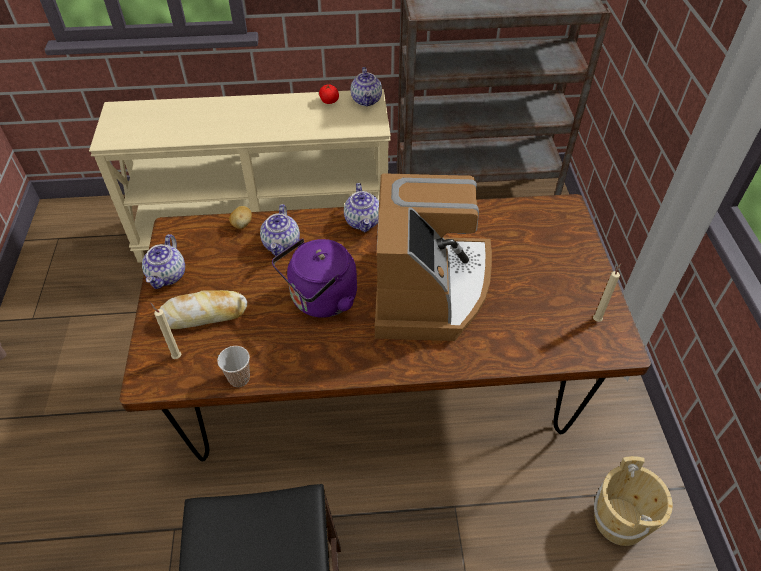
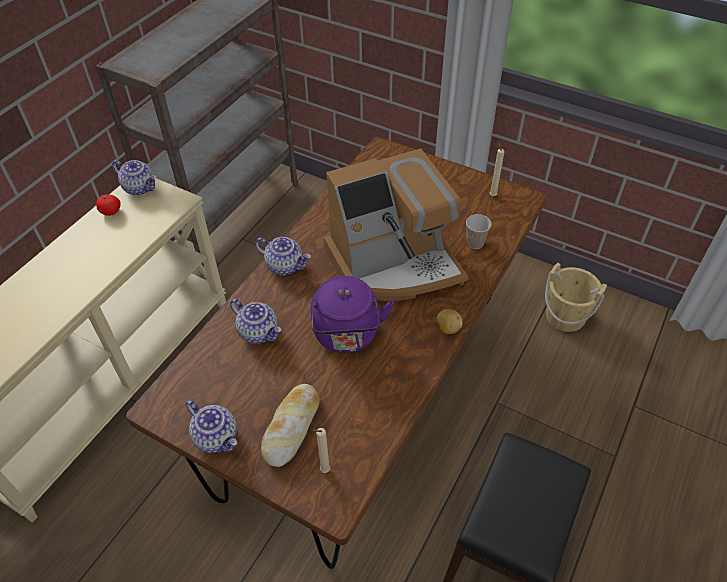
camera: 55 degrees left, 0 degrees up
cup [217,346,250,387] -> cup moved to [466,214,492,249]
potato [229,206,252,229] -> potato moved to [437,309,462,334]
coffee machine [375,173,492,341] -> coffee machine turned 120 degrees clockwise [324,149,468,301]

